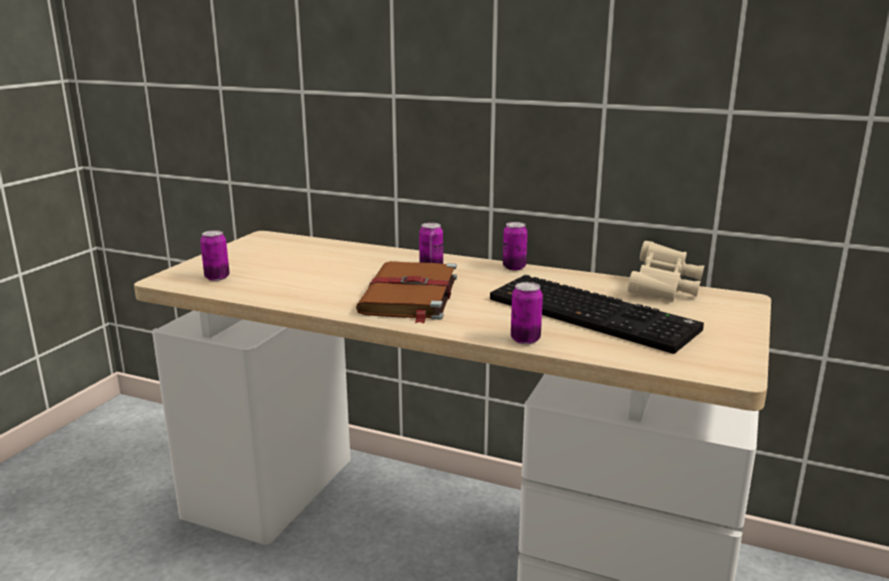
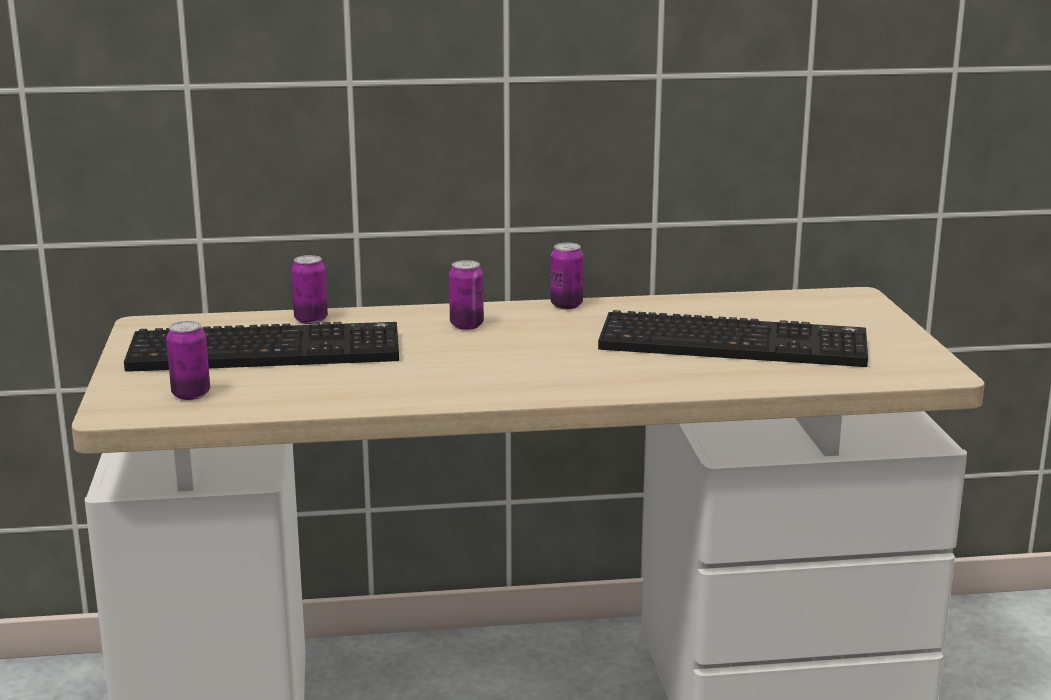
camera: 30 degrees left, 0 degrees up
brown book [356,261,457,324] -> none
can [511,282,543,344] -> can moved to [291,255,328,324]
beige binoculars [627,241,704,301] -> none
none -> keyboard [124,322,399,372]

